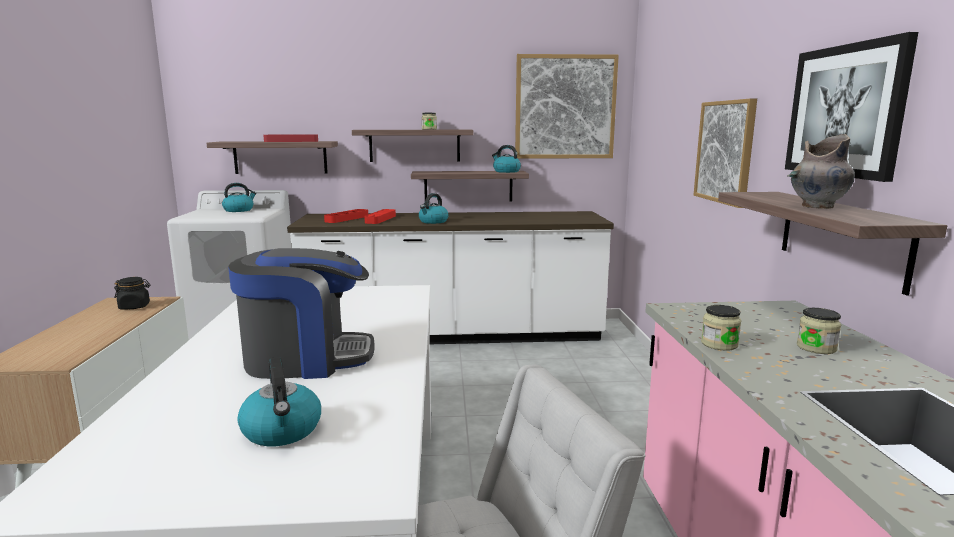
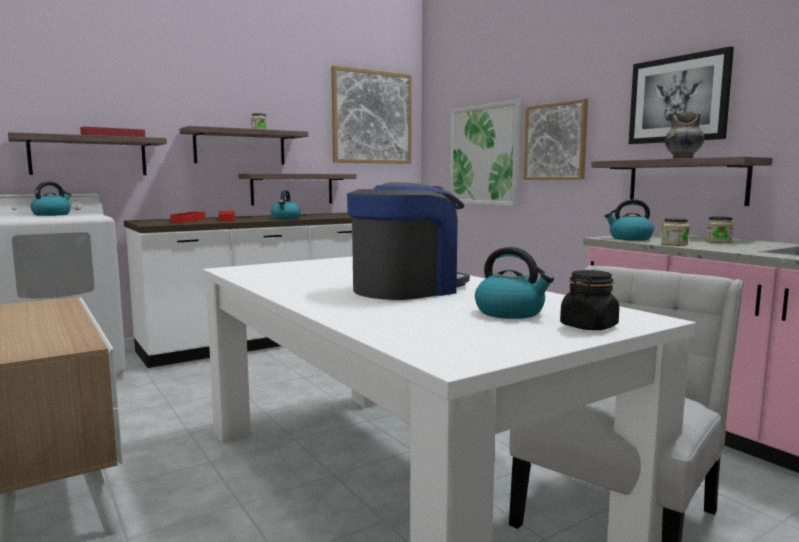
camera: 30 degrees left, 5 degrees down
black jar [114,277,151,309] -> black jar moved to [560,270,619,330]
kettle [492,145,521,173] -> kettle moved to [605,199,654,240]
none -> picture [450,99,521,206]

